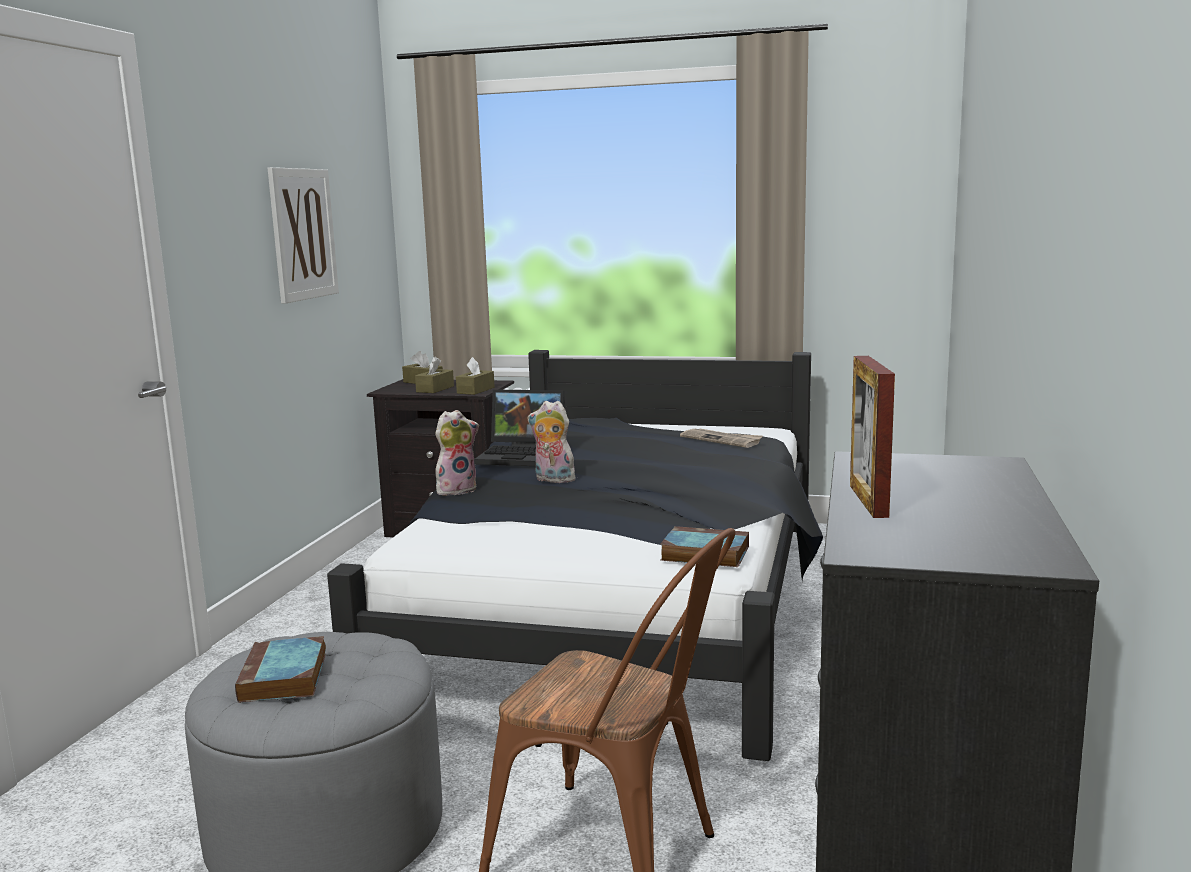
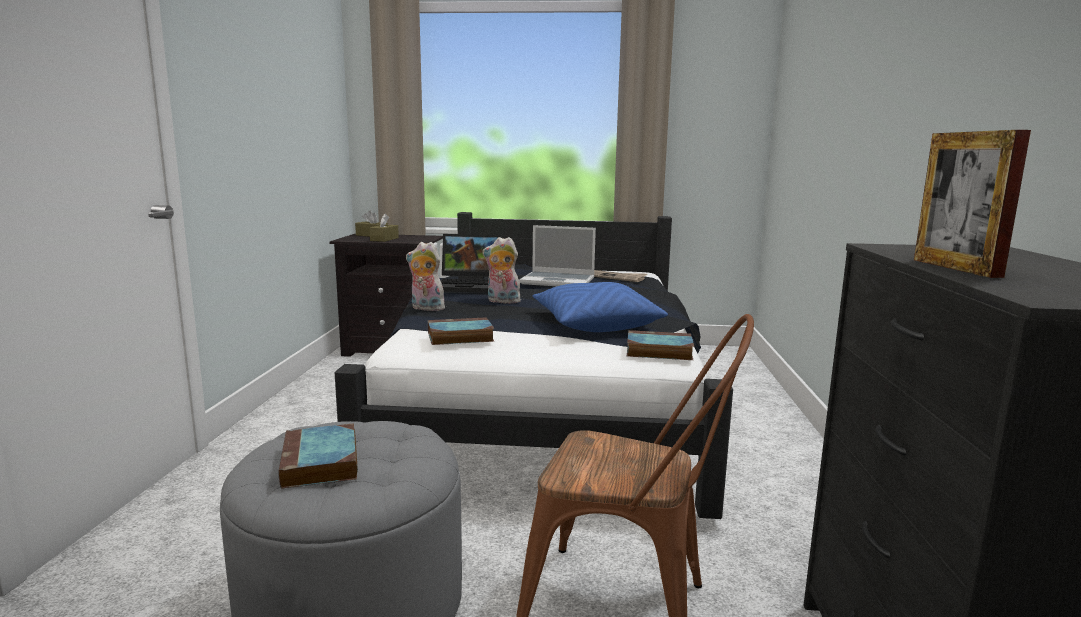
camera: 10 degrees left, 0 degrees up
picture [268,167,339,304] -> none
plush toy [435,410,479,495] -> plush toy turned 120 degrees counterclockwise [406,242,445,311]
brown tissue box [456,357,495,395] -> none
none -> book [428,317,494,345]
none -> laptop [519,225,596,286]
none -> blue pillow [533,282,668,332]

